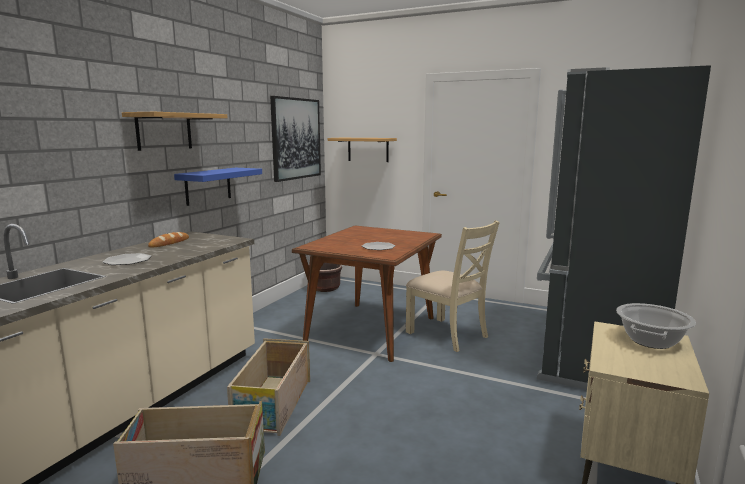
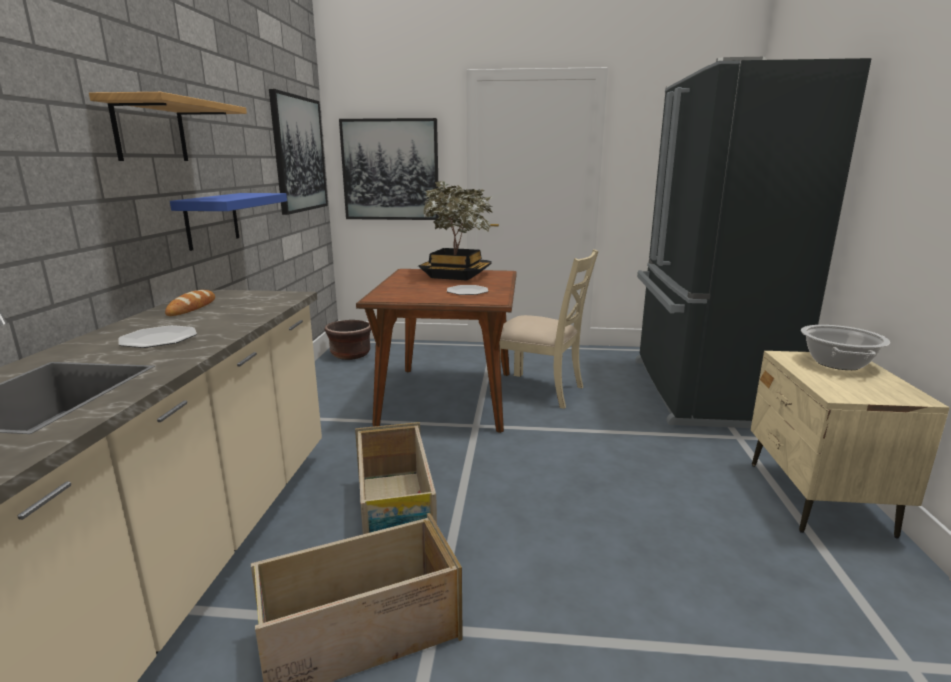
camera: 20 degrees left, 5 degrees up
shelf [327,138,397,162] -> picture [339,118,439,220]
none -> potted plant [418,181,492,281]

